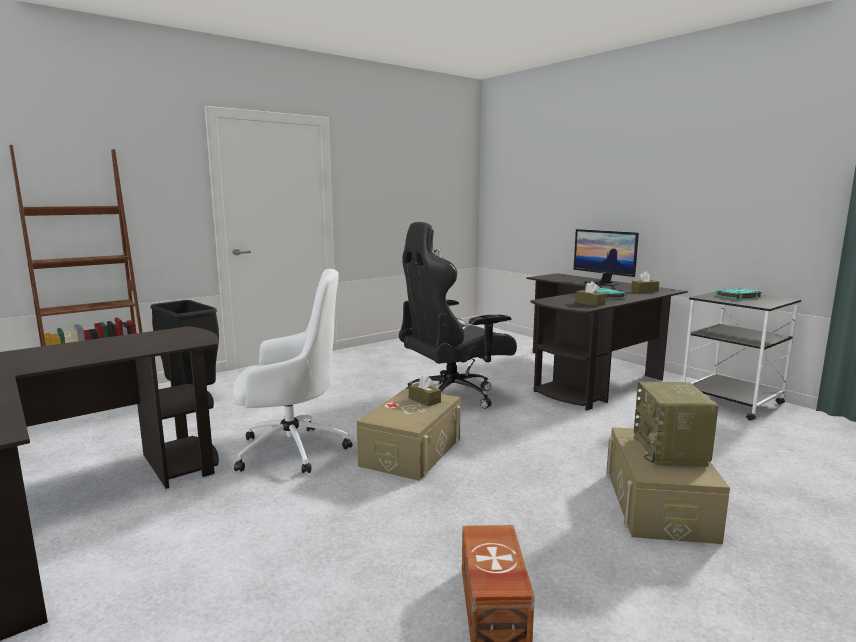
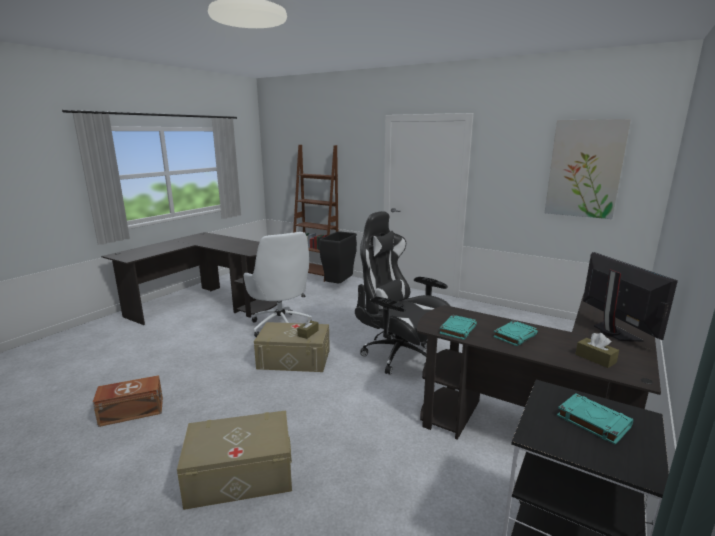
camera: 70 degrees right, 5 degrees up
monitor [574,229,639,287] -> monitor turned 135 degrees clockwise [583,252,678,342]
brown tissue box [575,281,606,306] -> turquoise book [439,315,477,340]
radio [634,382,719,467] -> none
none -> picture [545,119,631,219]

